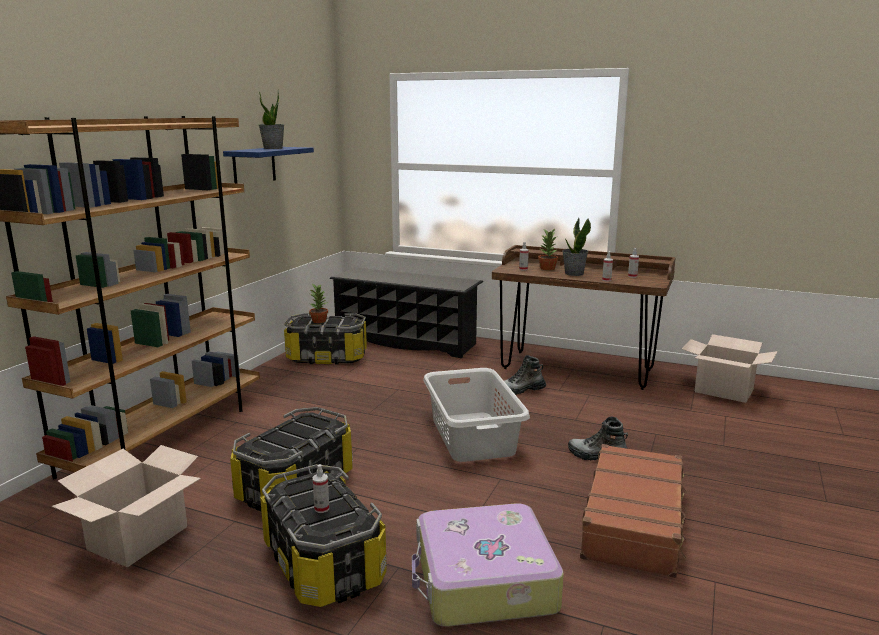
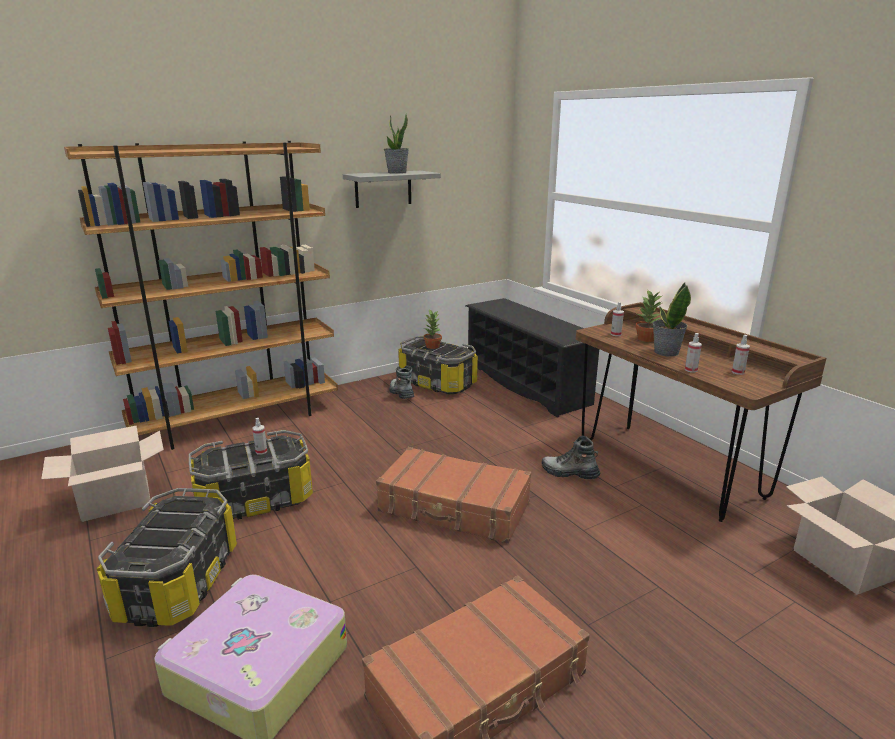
camera: 35 degrees right, 5 degrees up
blue shelf [223,147,314,183] -> grey shelf [343,171,441,208]
spray bottle [312,464,330,513] -> spray bottle moved to [253,418,267,455]
grey laundry basket [423,368,530,462] -> brown suitcase [376,447,531,544]
boot [568,417,628,460] -> boot moved to [389,366,414,399]

